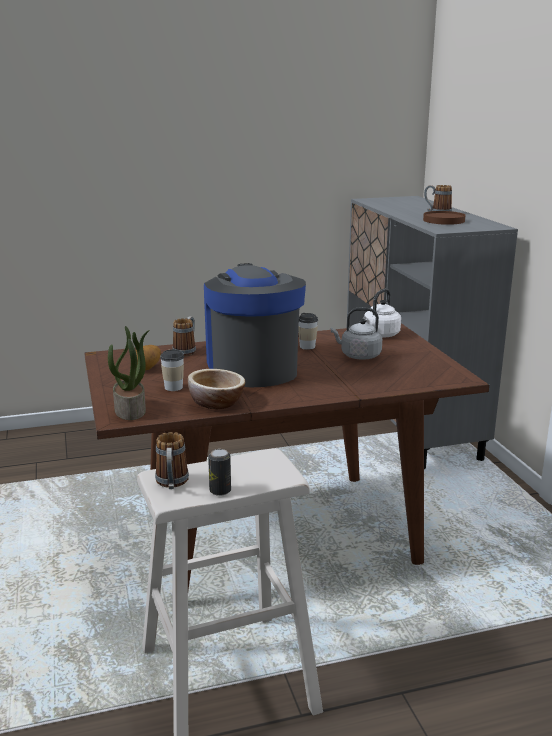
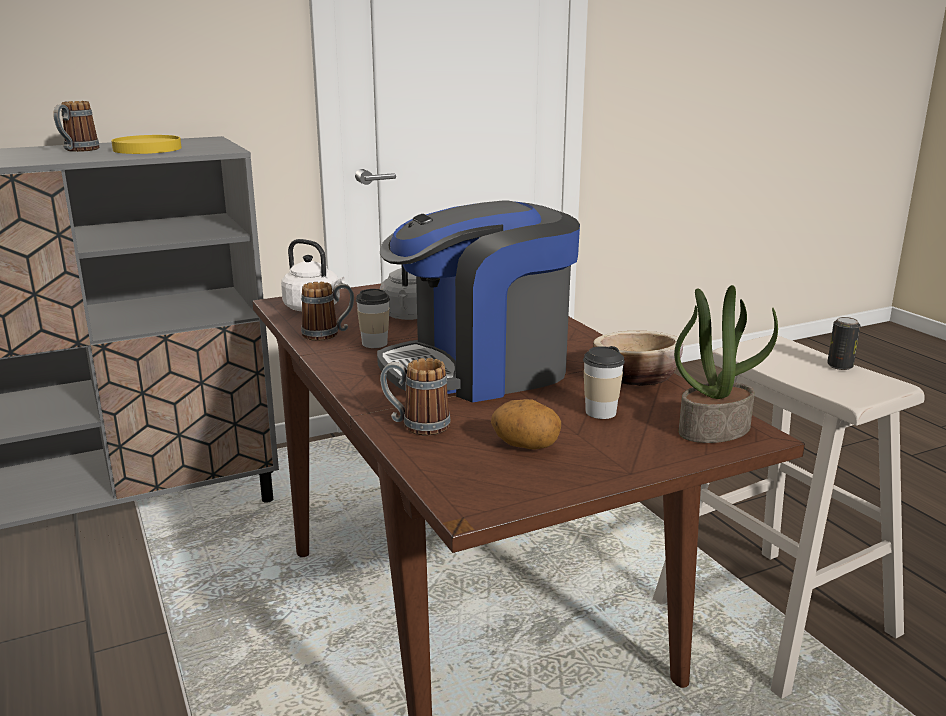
camera: 100 degrees left, 0 degrees up
mug [155,432,189,489] -> mug moved to [301,282,354,341]
brown plate [423,211,465,225] -> yellow plate [111,135,182,154]

